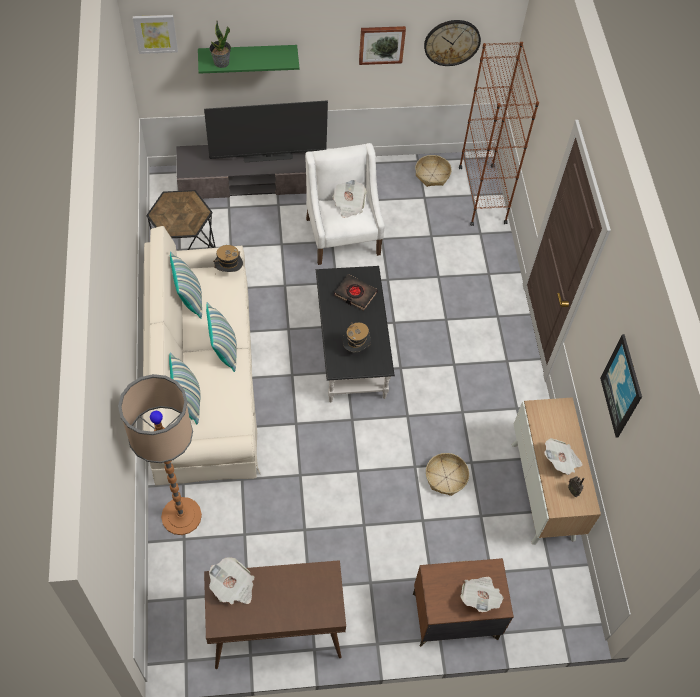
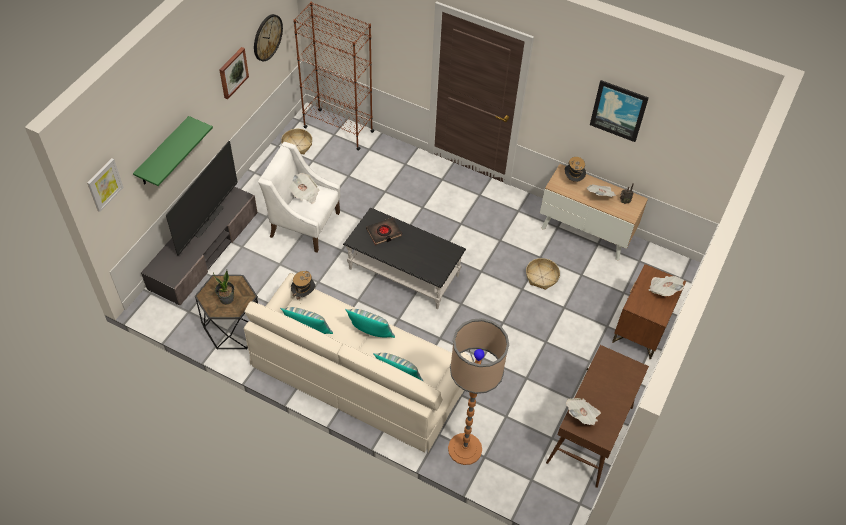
camera: 55 degrees left, 5 degrees down
potted plant [209,21,231,68] -> potted plant moved to [213,269,234,305]
hat [343,322,371,353] -> hat moved to [565,157,586,182]

